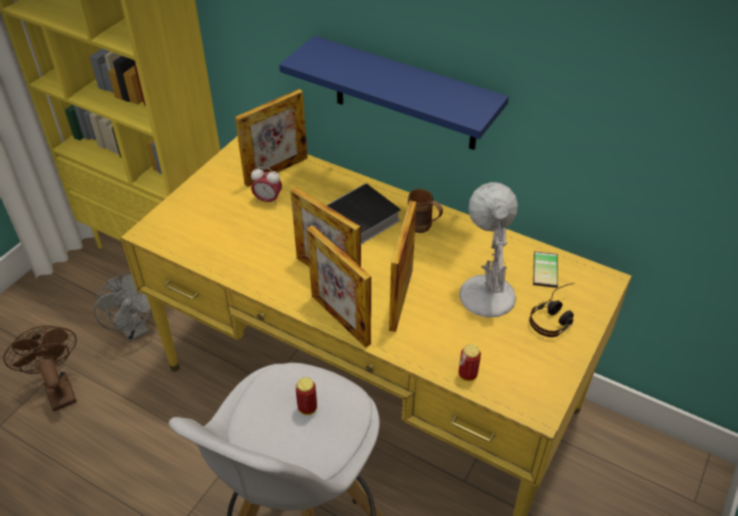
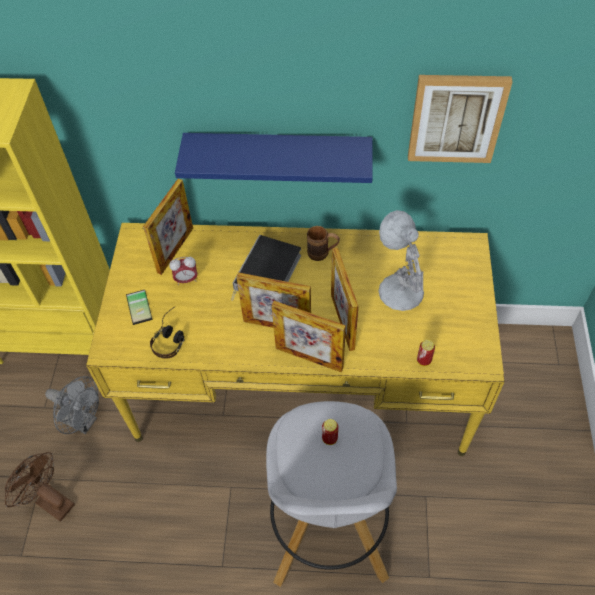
camera: 25 degrees left, 10 degrees up
headphones [529,283,575,337] -> headphones moved to [150,306,184,359]
phone [533,251,558,288] -> phone moved to [126,290,153,325]
none -> picture [408,75,512,163]

